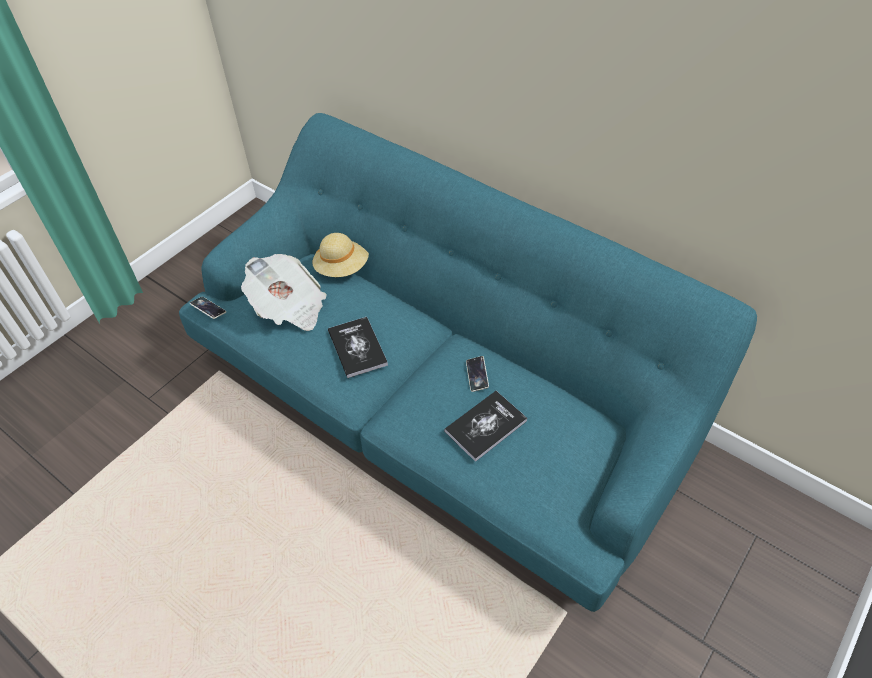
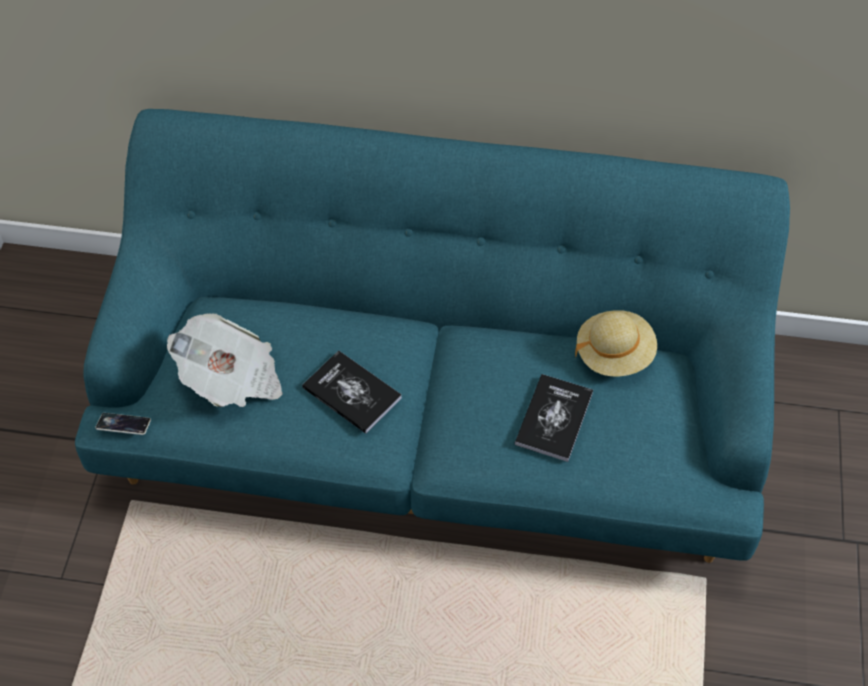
camera: 30 degrees left, 5 degrees up
beige hat [313,233,369,277] -> beige hat moved to [575,310,657,376]
phone [466,356,489,392] -> none

